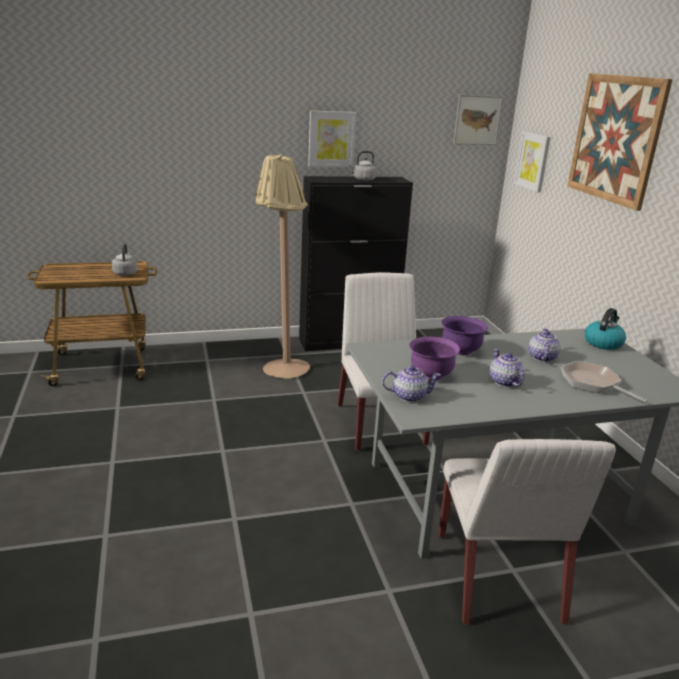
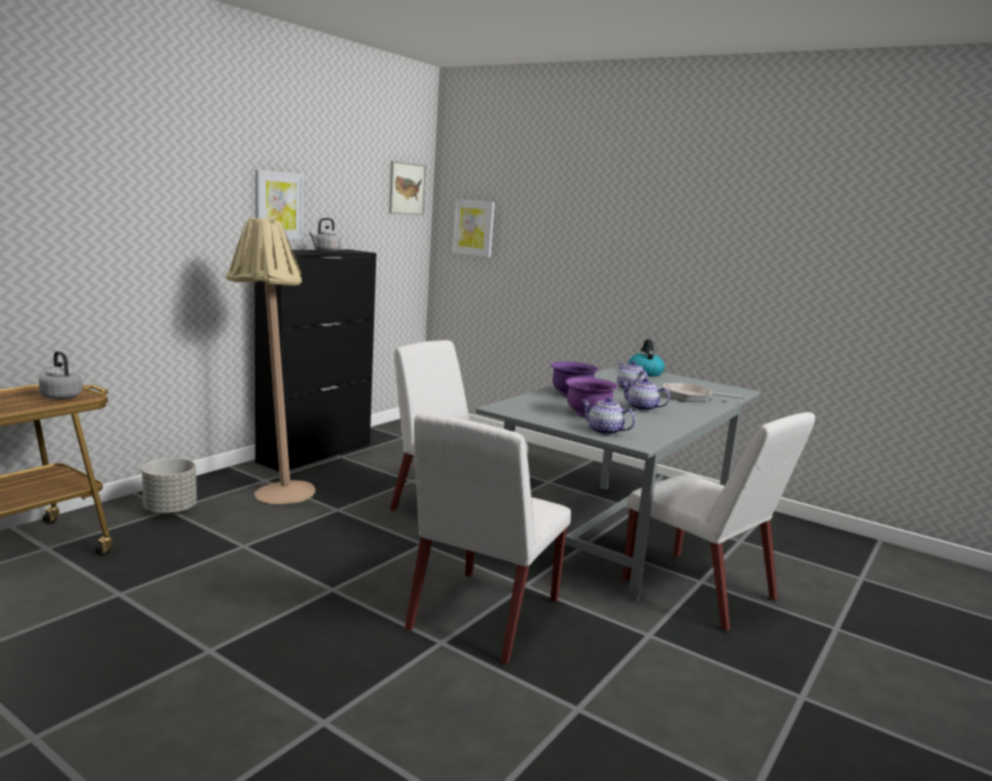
camera: 40 degrees left, 10 degrees down
teapot [382,366,441,402] -> teapot turned 105 degrees counterclockwise [581,397,636,435]
picture [567,73,673,211] -> none
none -> grey planter [142,458,197,515]
none -> white chair [405,413,571,664]

